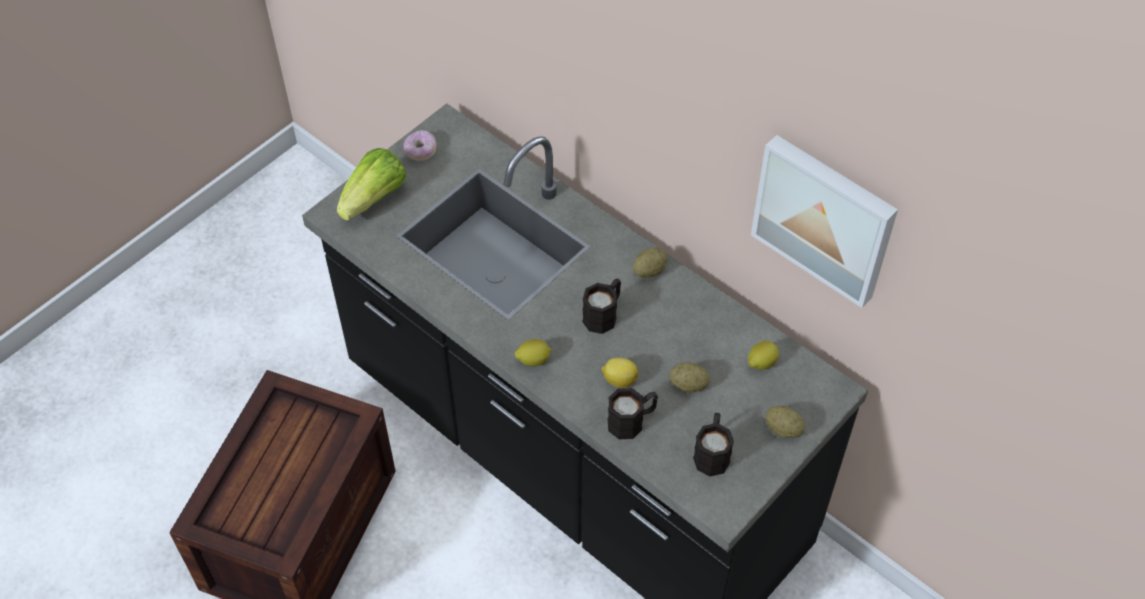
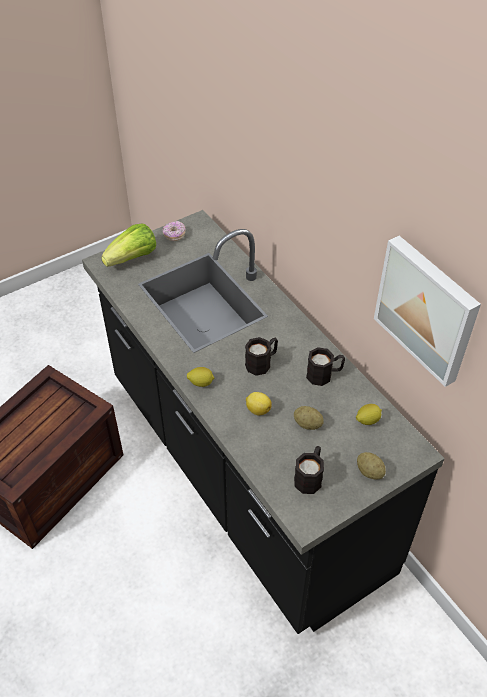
camera: 15 degrees right, 5 degrees down
black mug [608,388,658,439] -> black mug moved to [306,347,345,386]
potato [633,248,668,278] -> none

